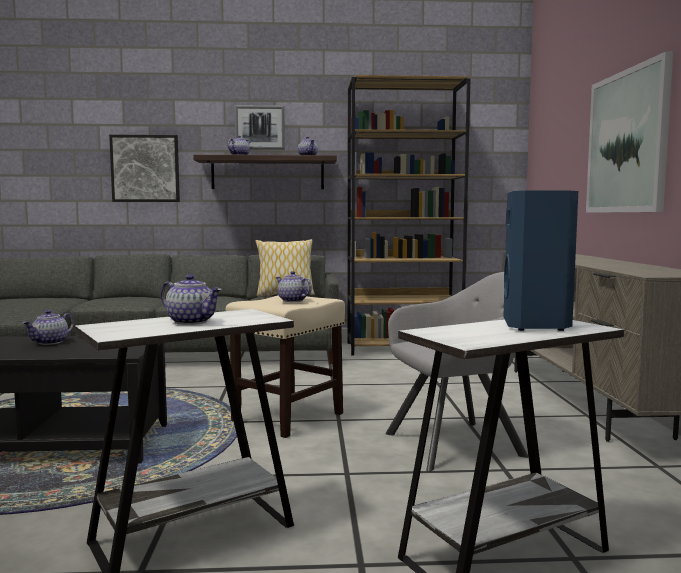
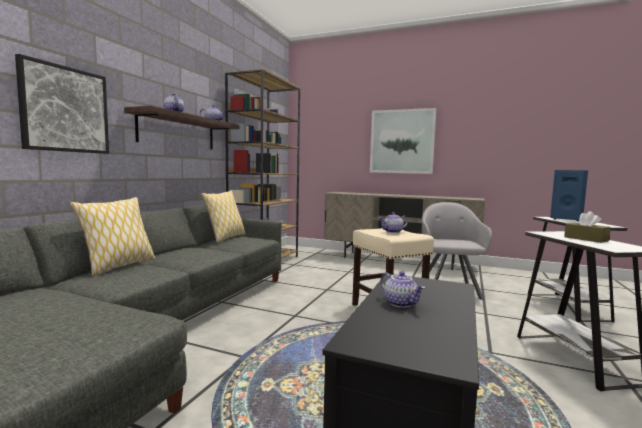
camera: 65 degrees left, 0 degrees up
teapot [161,274,222,325] -> brown tissue box [564,211,611,243]
picture [235,105,285,150] -> none
none -> pillow [70,197,156,276]

